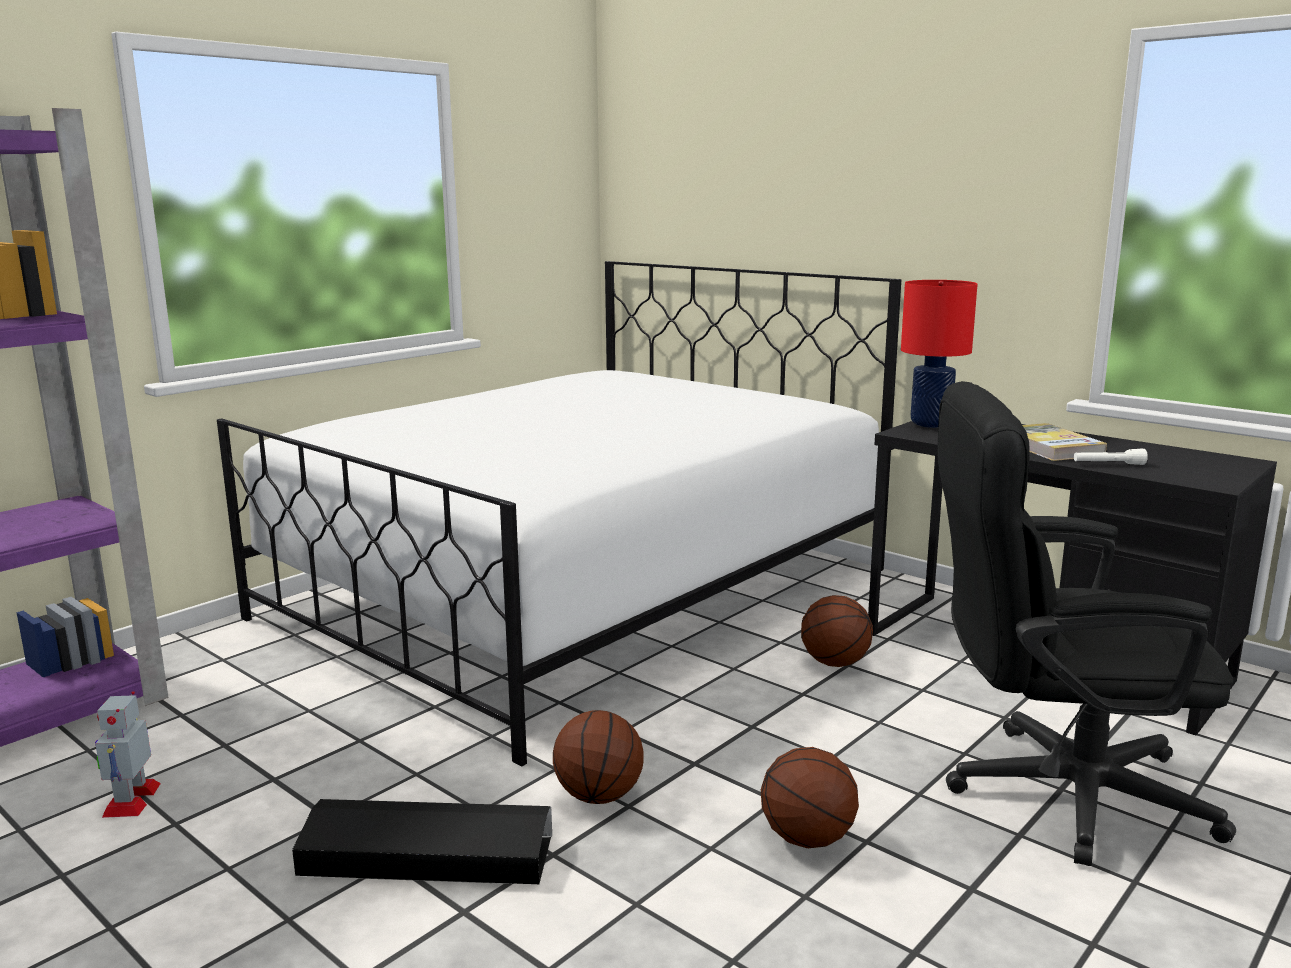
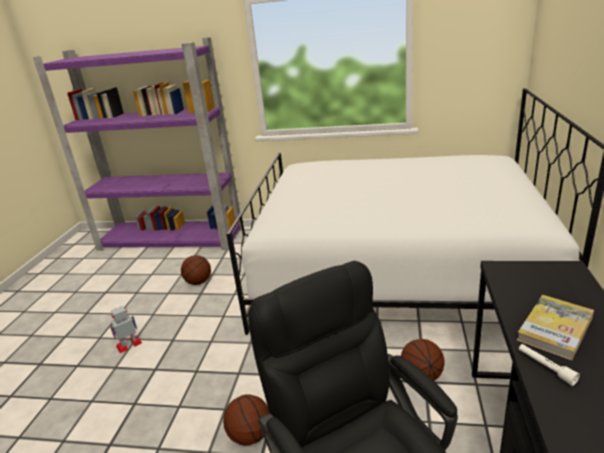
camera: 60 degrees right, 10 degrees up
toy robot [95,691,161,818] -> toy robot moved to [110,306,142,353]
black storage box [292,799,552,884] -> none
basketball [553,710,644,804] -> basketball moved to [181,255,211,285]
red table lamp [901,280,978,428] -> none

